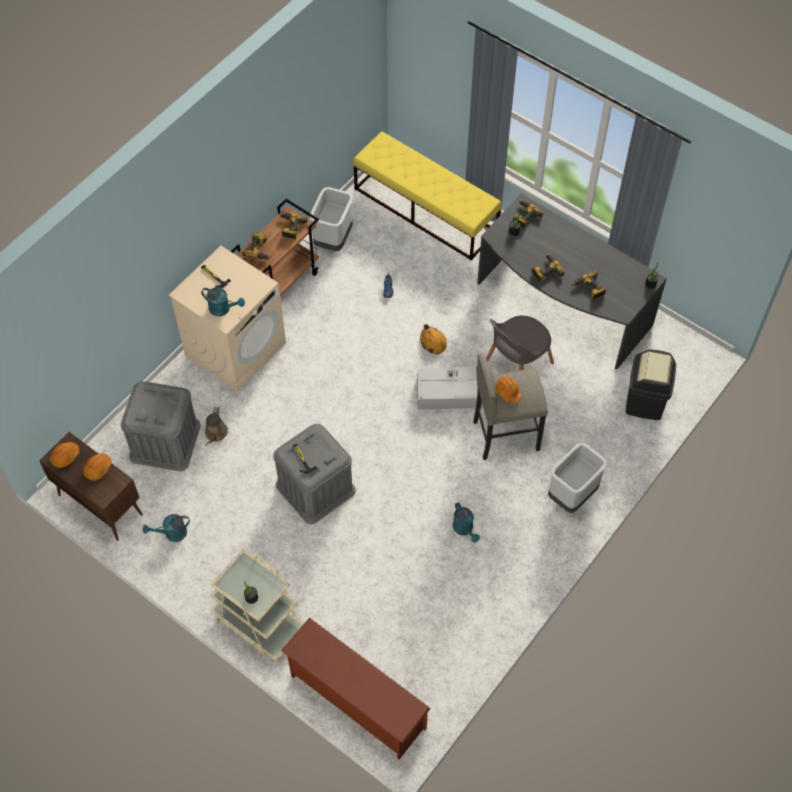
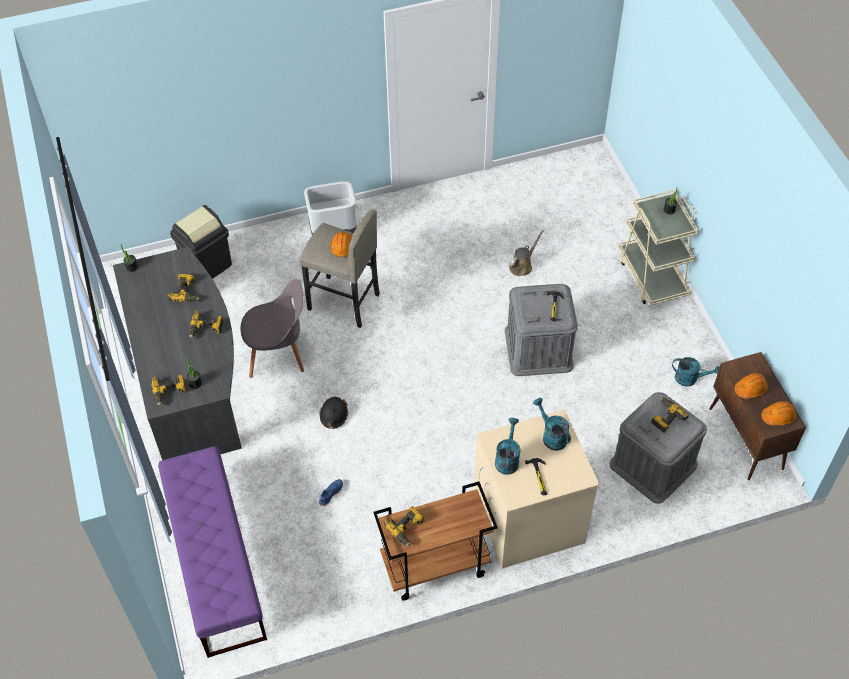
camera: 145 degrees left, 5 degrees down
brown watering can [205,407,228,446] -> brown watering can moved to [509,230,544,276]
power drill [242,233,271,259] -> power drill moved to [651,397,689,433]
brown shoe rack [281,618,431,760] -> none
grey trash can [310,187,353,251] -> none
yellow bench [353,132,501,261] -> purple bench [158,446,267,658]
grey storage box [417,367,483,409] -> none
orange hard hat [420,324,447,354] -> black hard hat [320,397,348,429]
turquoise watering can [453,502,480,543] -> turquoise watering can moved to [495,418,521,475]

